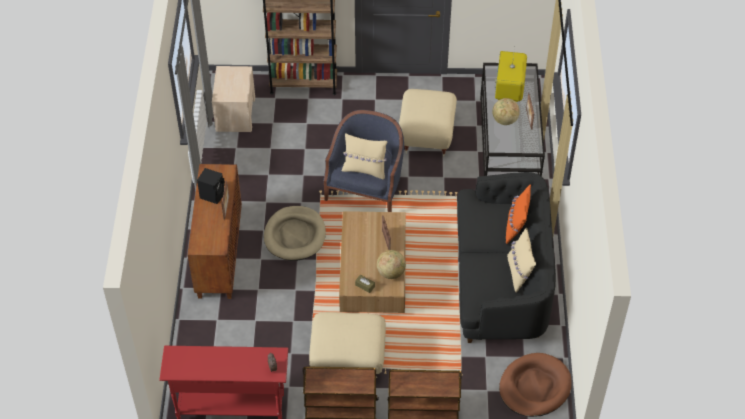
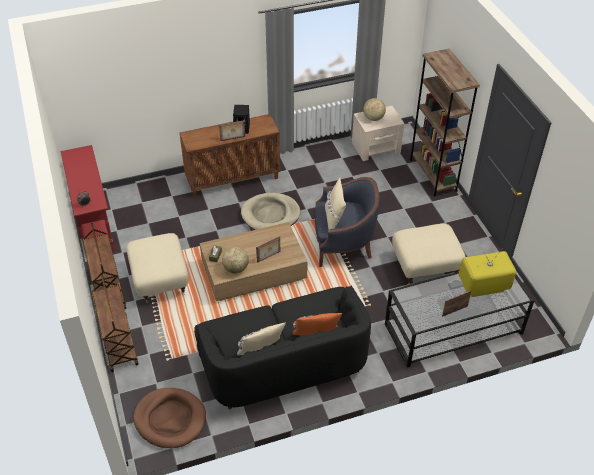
camera: 70 degrees right, 5 degrees down
globe [492,98,520,125] -> globe moved to [363,98,386,121]

